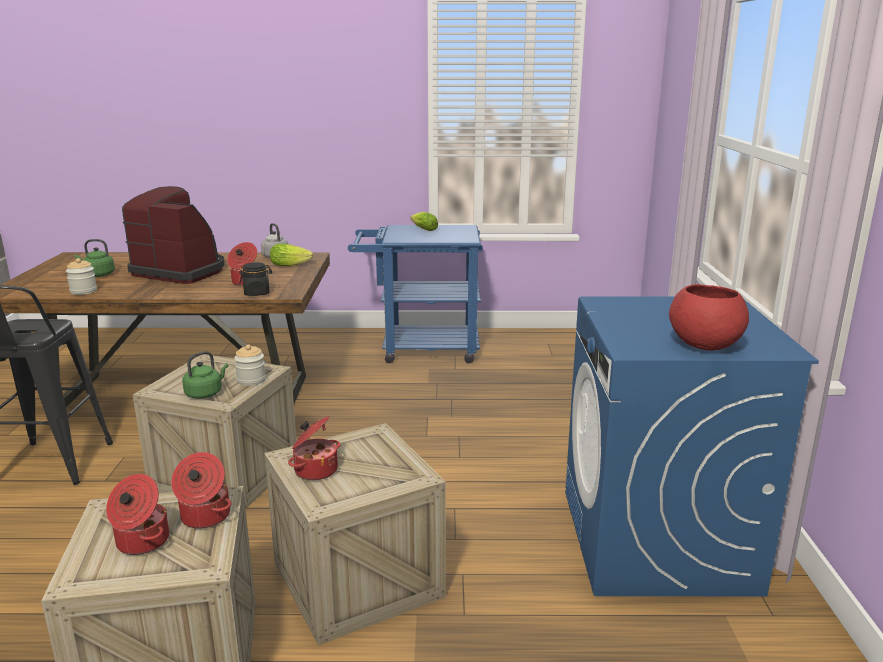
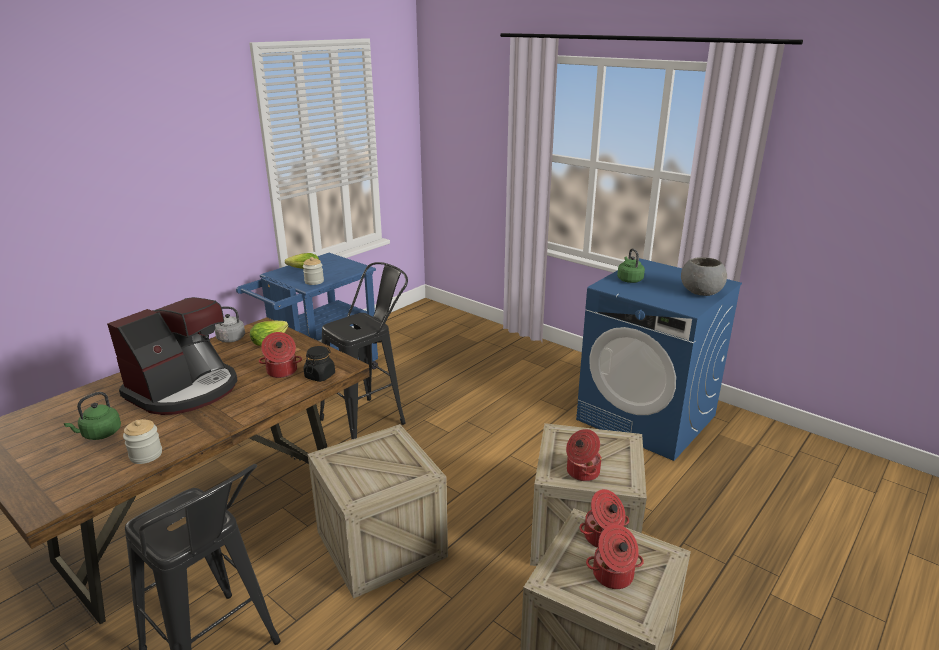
camera: 50 degrees left, 5 degrees up
coffee machine [122,186,224,284] -> coffee machine turned 150 degrees clockwise [107,297,238,415]
green kettle [182,351,228,399] -> green kettle moved to [617,248,645,283]
jar [234,344,266,386] -> jar moved to [303,257,324,285]
red bowl [669,284,749,351] -> grey bowl [681,257,727,296]
none -> black stool [320,262,408,439]

